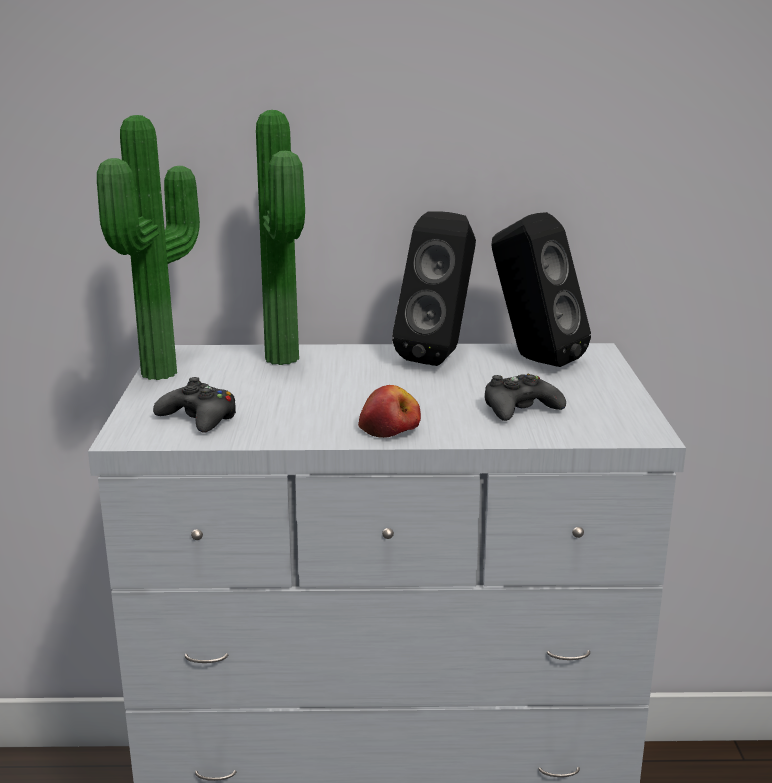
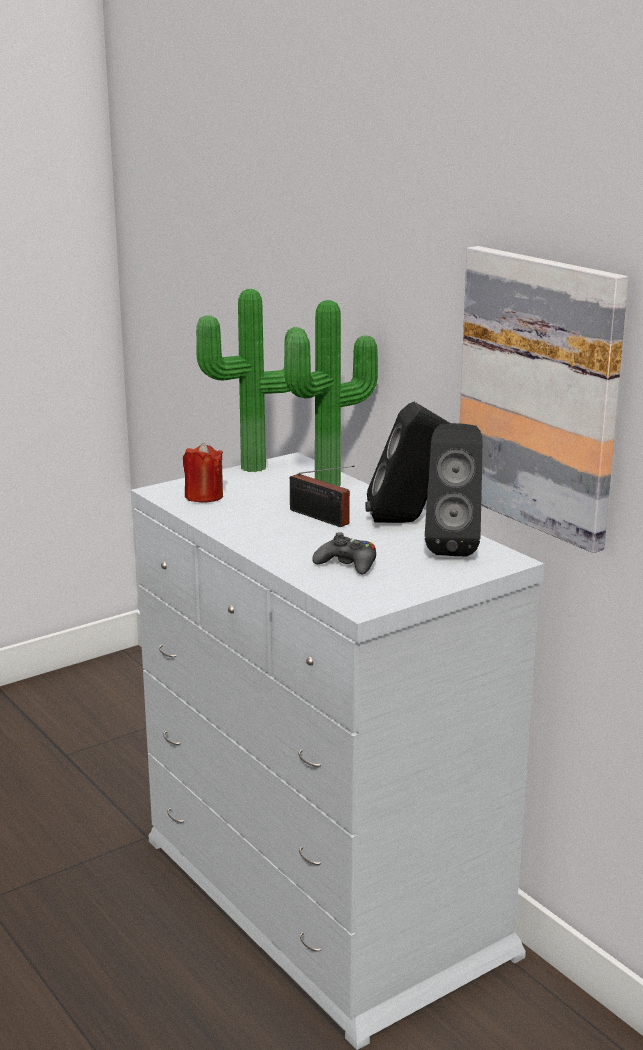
camera: 55 degrees right, 0 degrees up
black game controller [153,377,236,433] -> red candle [183,443,223,503]
apple [358,385,421,438] -> none
none -> radio [290,466,355,527]
none -> picture [460,246,628,553]

